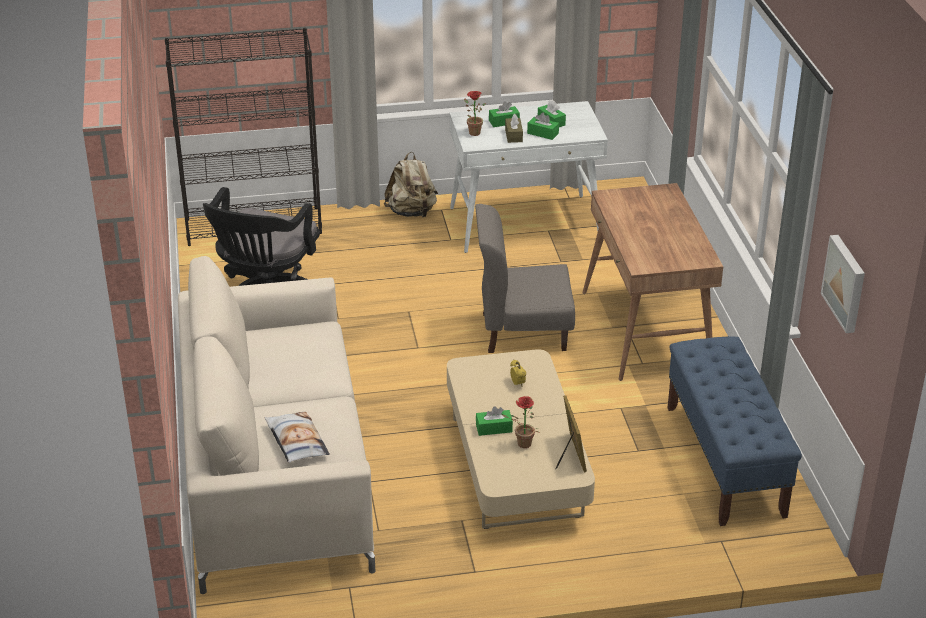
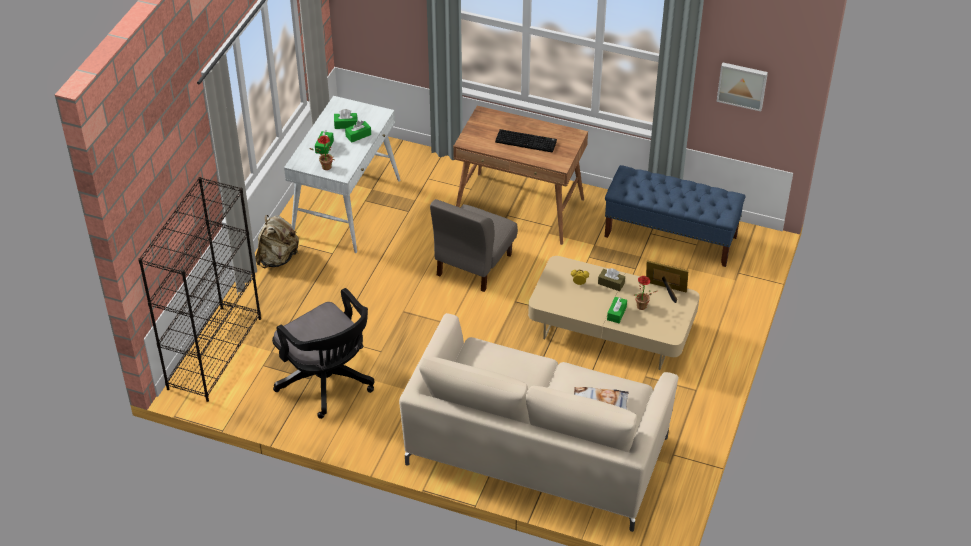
camera: 60 degrees left, 10 degrees up
brown tissue box [505,114,523,143] -> brown tissue box moved to [598,268,625,291]
none -> keyboard [495,129,557,153]

